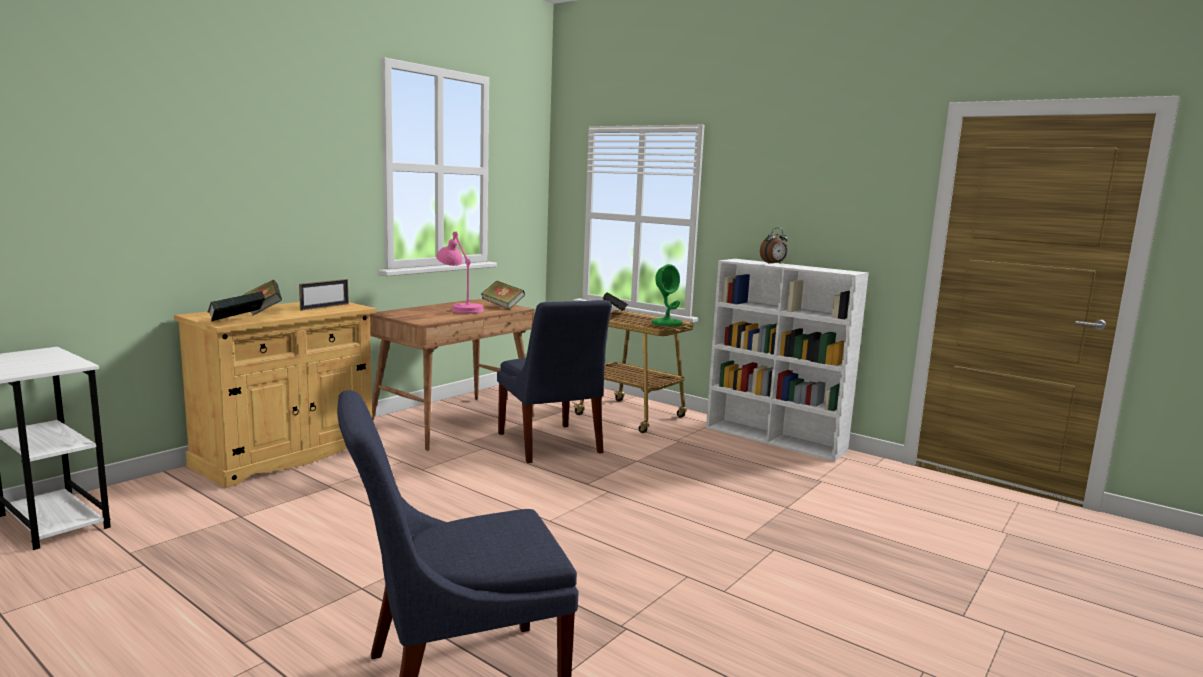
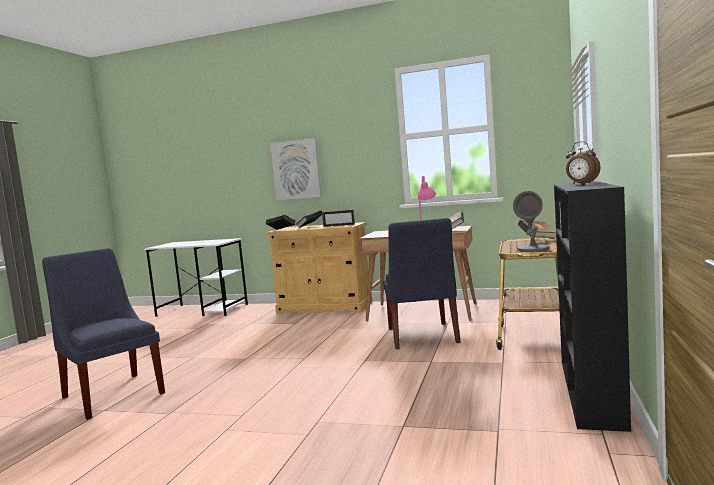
camera: 70 degrees right, 5 degrees down
blue chair [497,300,612,463] -> blue chair turned 45 degrees counterclockwise [383,218,461,349]
green table lamp [652,264,683,326] -> grey table lamp [513,191,549,252]
white bookcase [706,259,869,461] -> black bookcase [554,181,631,432]
none -> picture [270,138,322,200]

